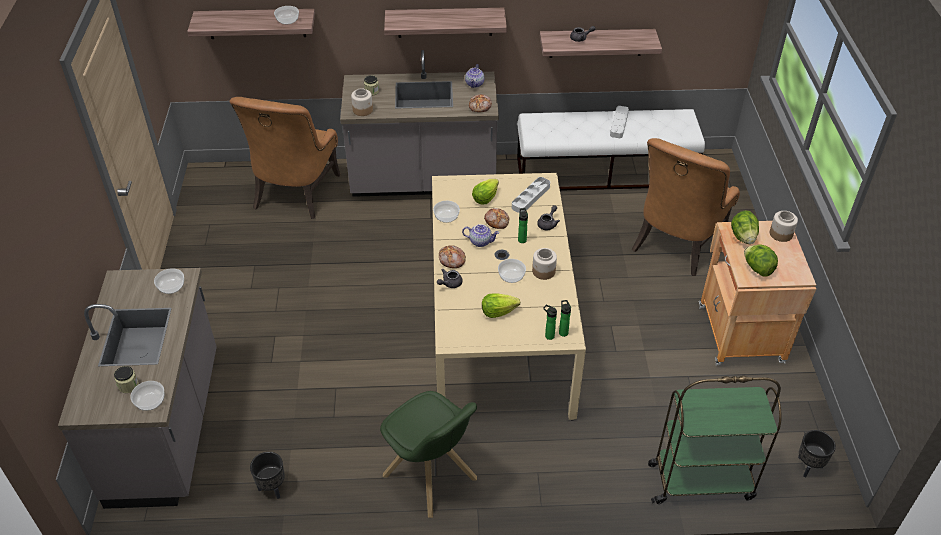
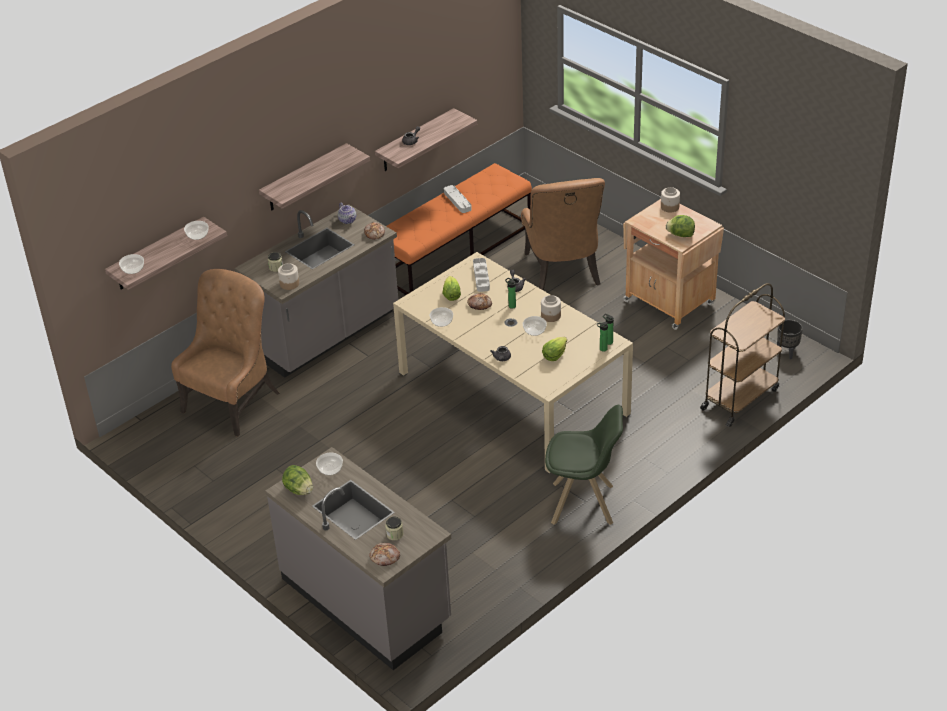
camera: 40 degrees left, 5 degrees down
bowl [130,381,165,411] -> bowl moved to [119,254,144,274]
brown chair [230,97,340,219] -> brown chair turned 120 degrees counterclockwise [171,269,280,437]
black planter [250,452,285,499] -> none
bread [439,245,466,268] -> bread moved to [369,543,400,566]
teapot [462,224,499,247] -> none
white bench [517,109,705,191] -> orange bench [386,163,532,295]
green cart [648,376,782,504] -> brown cart [700,283,785,427]
lettuce [731,210,759,244] -> lettuce moved to [282,465,313,495]

